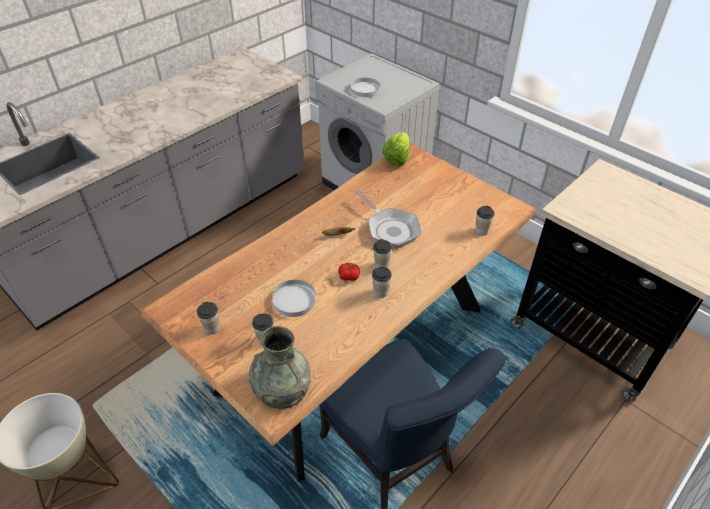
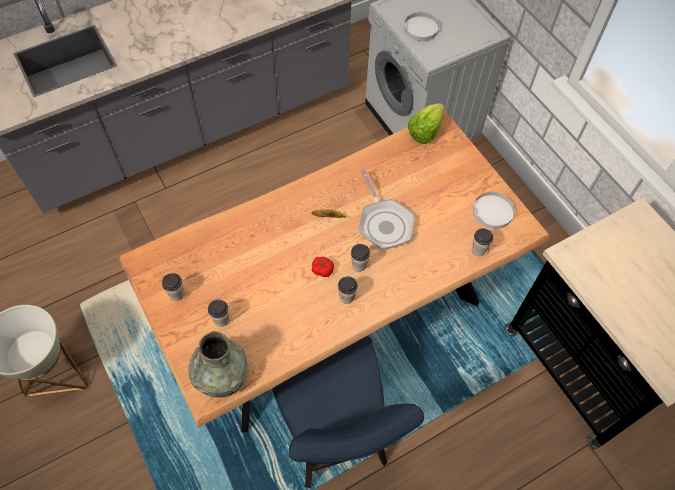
camera: 15 degrees right, 15 degrees up
white plate [272,280,316,317] -> white plate moved to [473,192,515,229]

